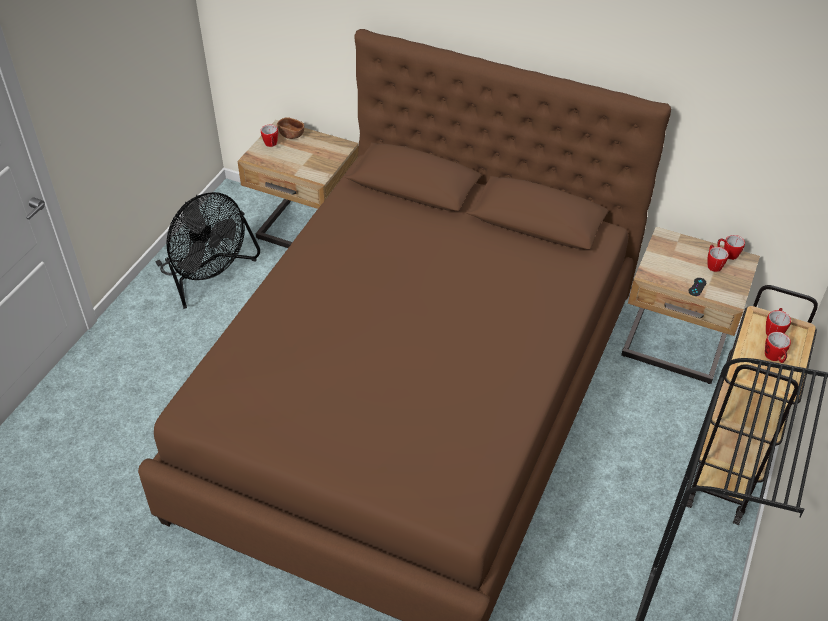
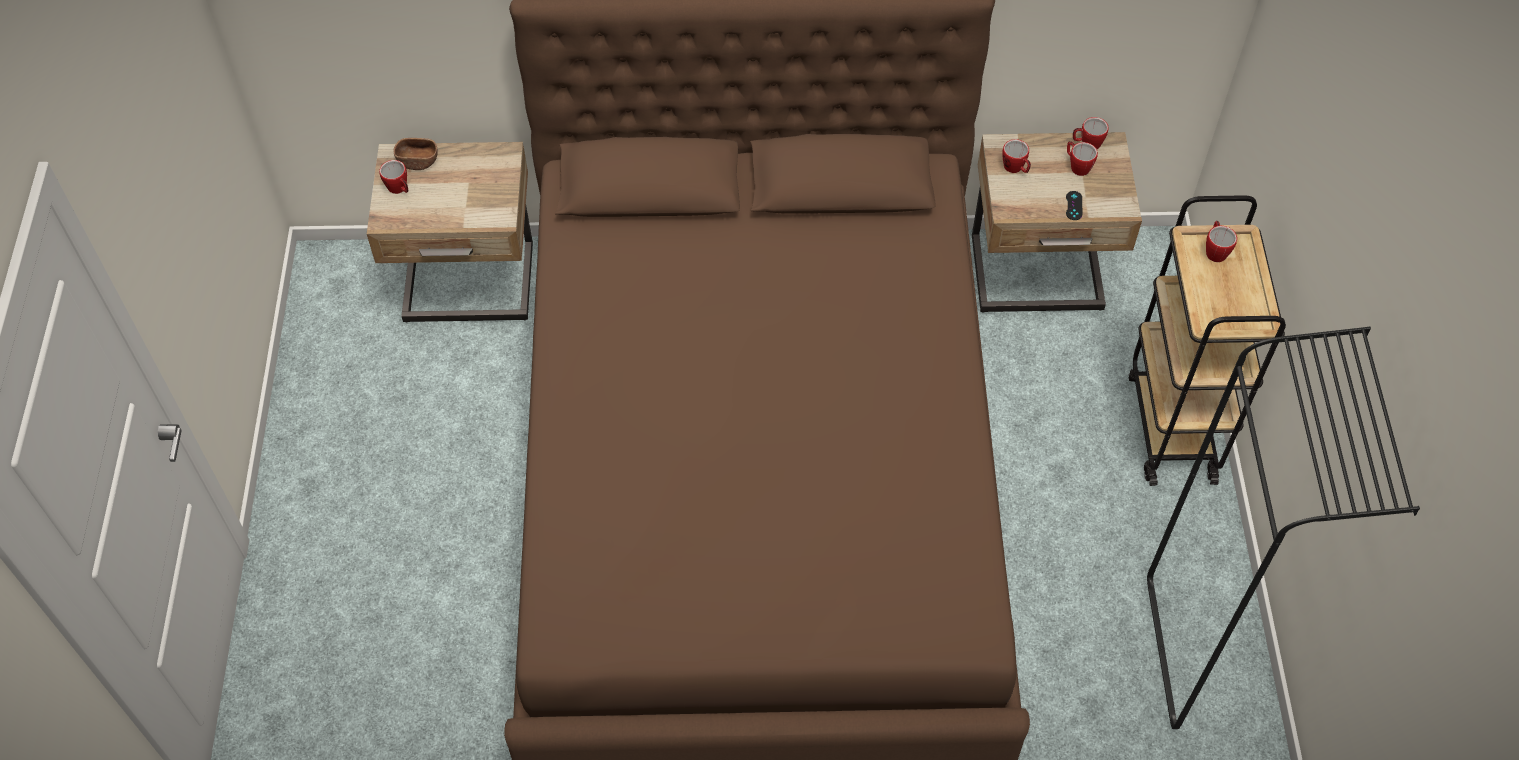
camera: 25 degrees left, 10 degrees up
black fan [156,192,260,309] -> none
mug [765,332,791,363] -> mug moved to [1002,139,1031,173]

